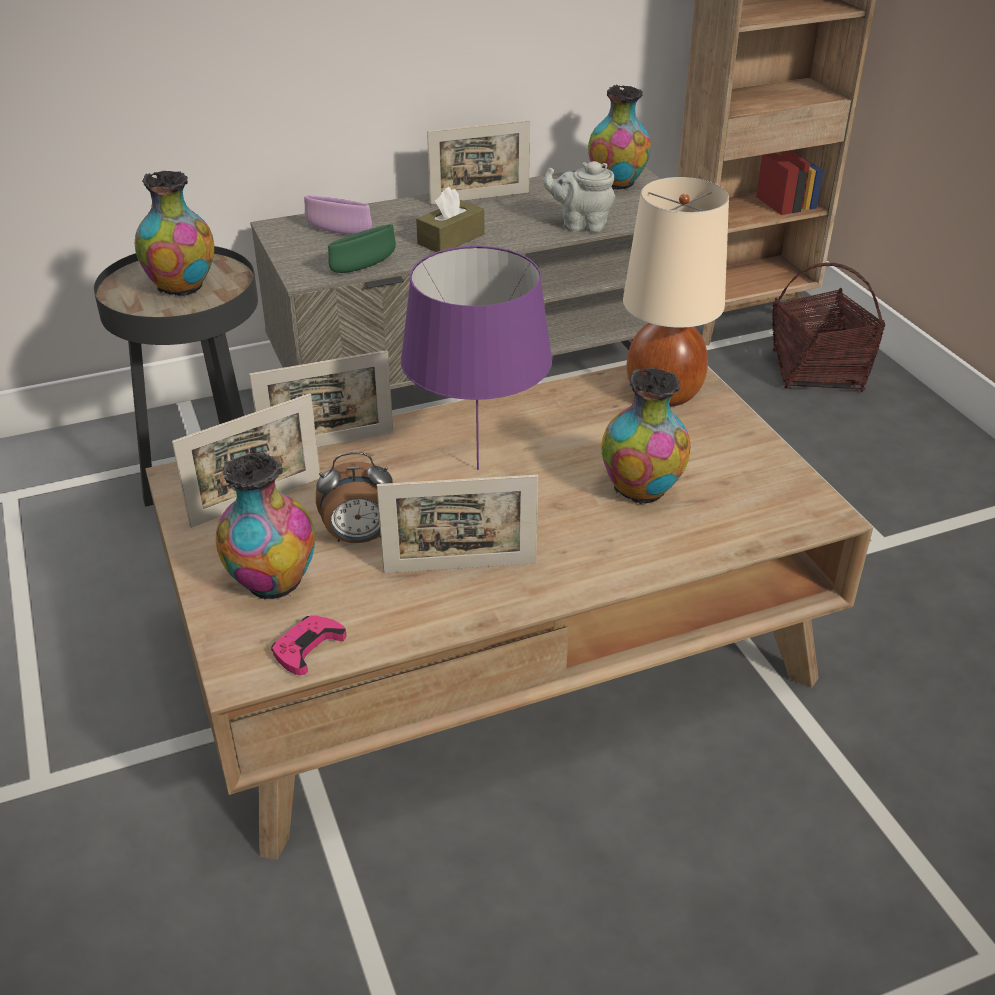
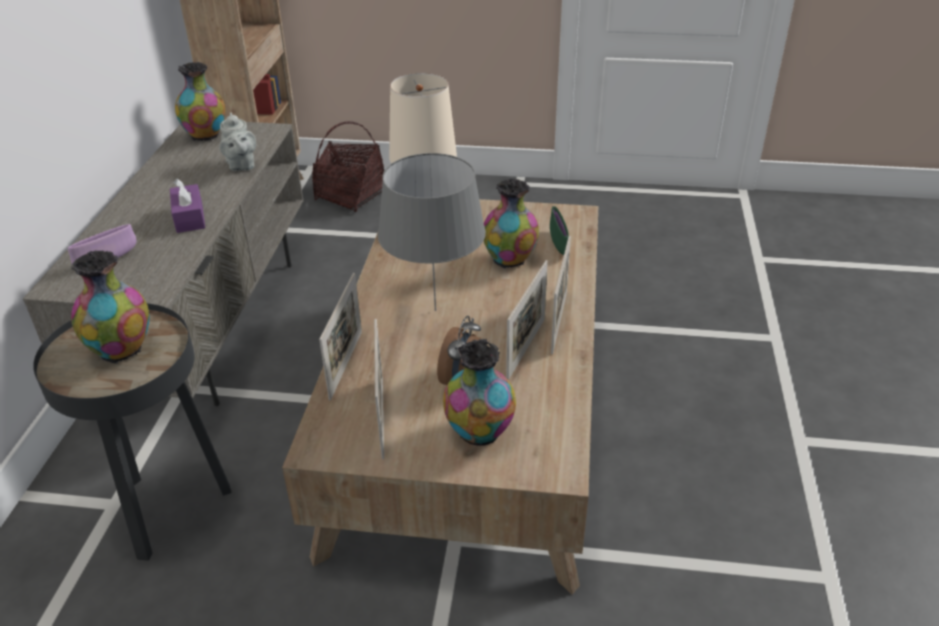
camera: 60 degrees left, 0 degrees up
pink game controller [271,615,346,675] -> none
green bowl [328,224,396,273] -> green bowl moved to [550,206,569,255]
purple table lamp [401,246,553,470] -> grey table lamp [378,153,486,311]
brown tissue box [416,187,484,252] -> purple tissue box [170,179,205,233]
picture frame [427,120,530,205] -> picture frame moved to [551,236,571,354]
grey teapot [543,161,615,233] -> grey teapot turned 60 degrees counterclockwise [219,113,256,171]

